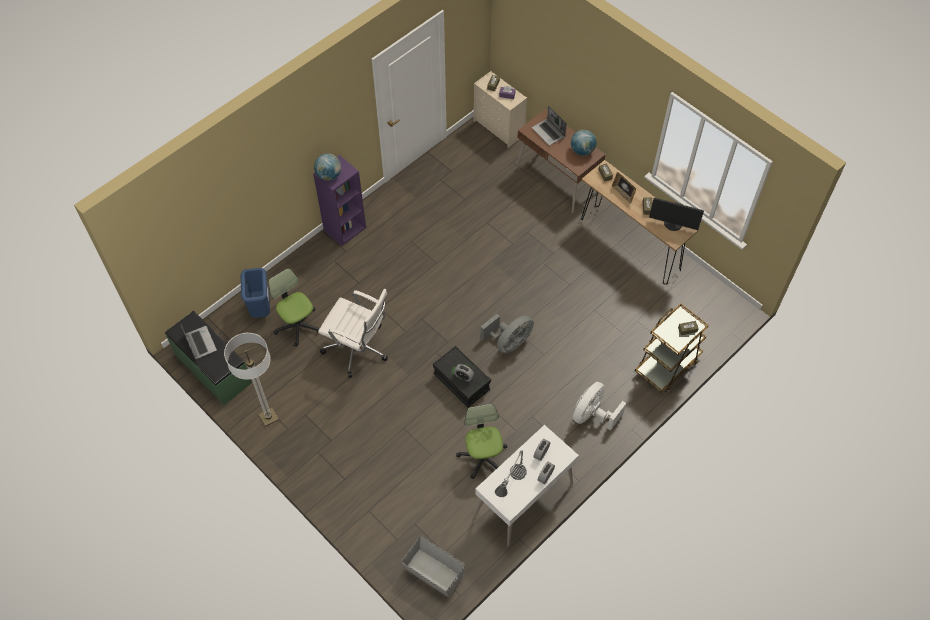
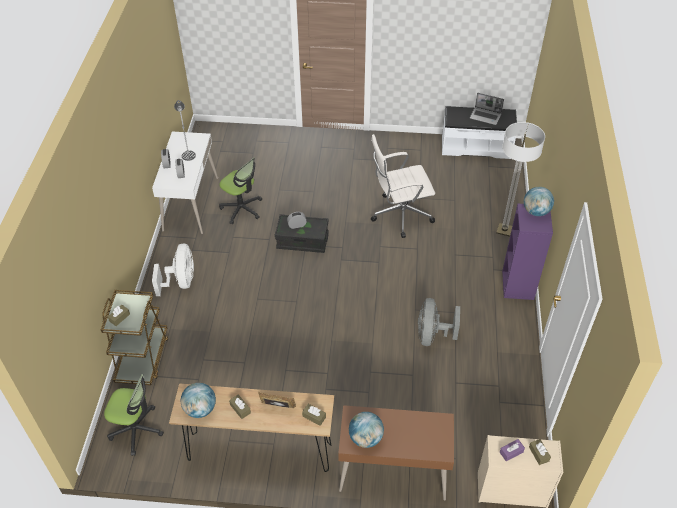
camera: 140 degrees right, 10 degrees down
green bench [165,311,252,405] -> white bench [442,106,517,159]
floor lamp [224,333,279,427] -> floor lamp moved to [496,122,545,237]
blue trash can [241,268,270,318] -> none
office chair [269,269,320,347] -> office chair moved to [104,374,164,456]
grey storage box [402,536,465,597] -> none
grey fan [480,314,534,354] -> grey fan moved to [418,298,460,346]
laptop [532,106,567,146] -> none
monitor [649,198,704,231] -> globe [181,383,216,418]

